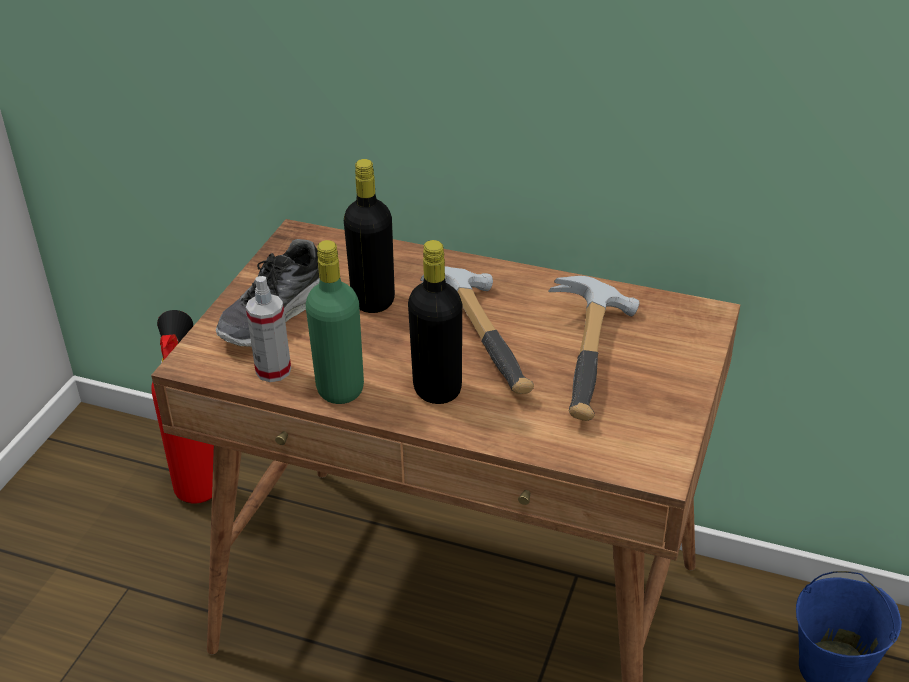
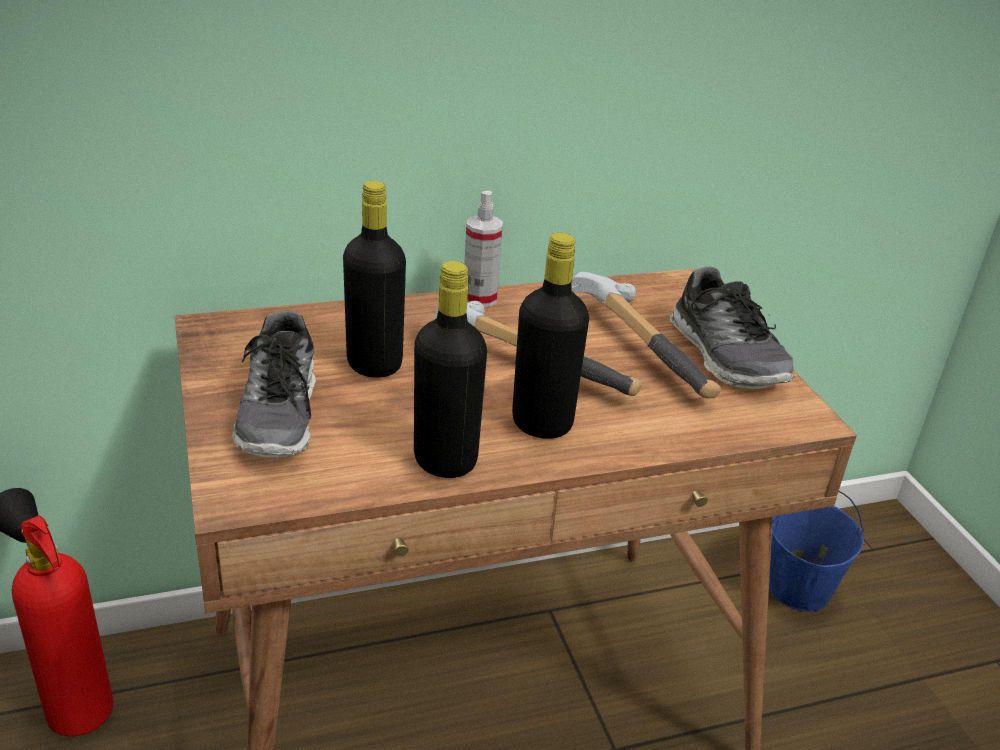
camera: 40 degrees left, 5 degrees down
spray bottle [246,276,291,382] -> spray bottle moved to [464,191,503,307]
green bottle [306,240,364,404] -> black bottle [414,261,487,478]
none -> shoe [670,267,795,389]

